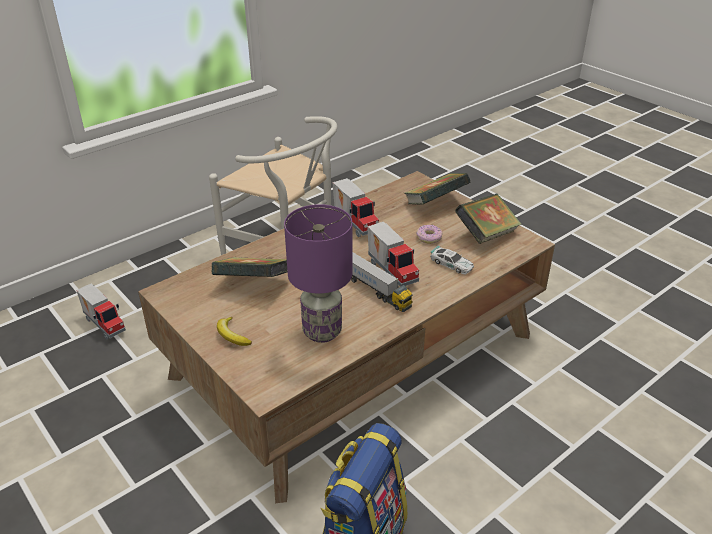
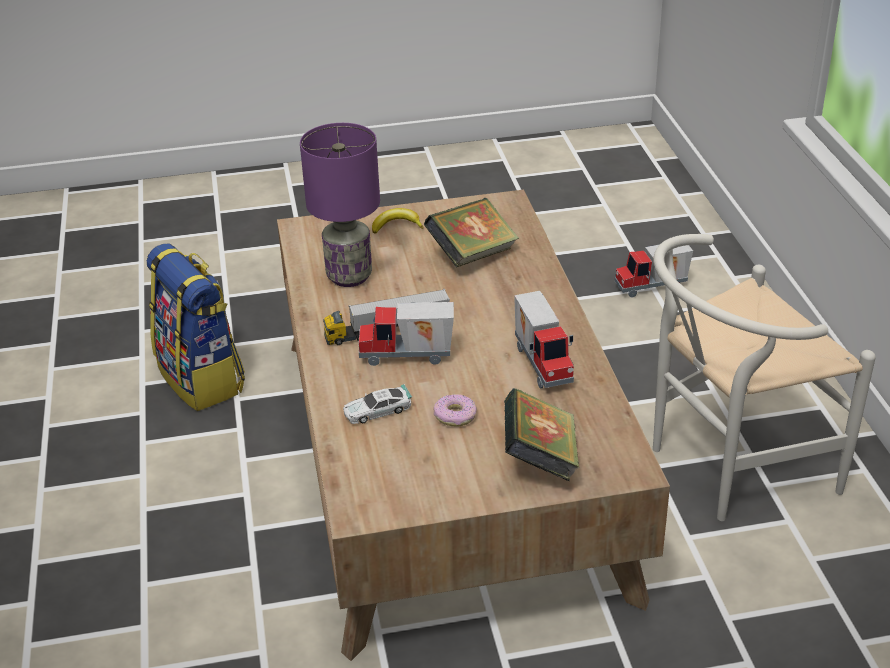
camera: 120 degrees right, 0 degrees up
toy truck [333,178,379,237] -> toy truck turned 105 degrees counterclockwise [514,291,574,389]
book [455,194,521,244] -> none

